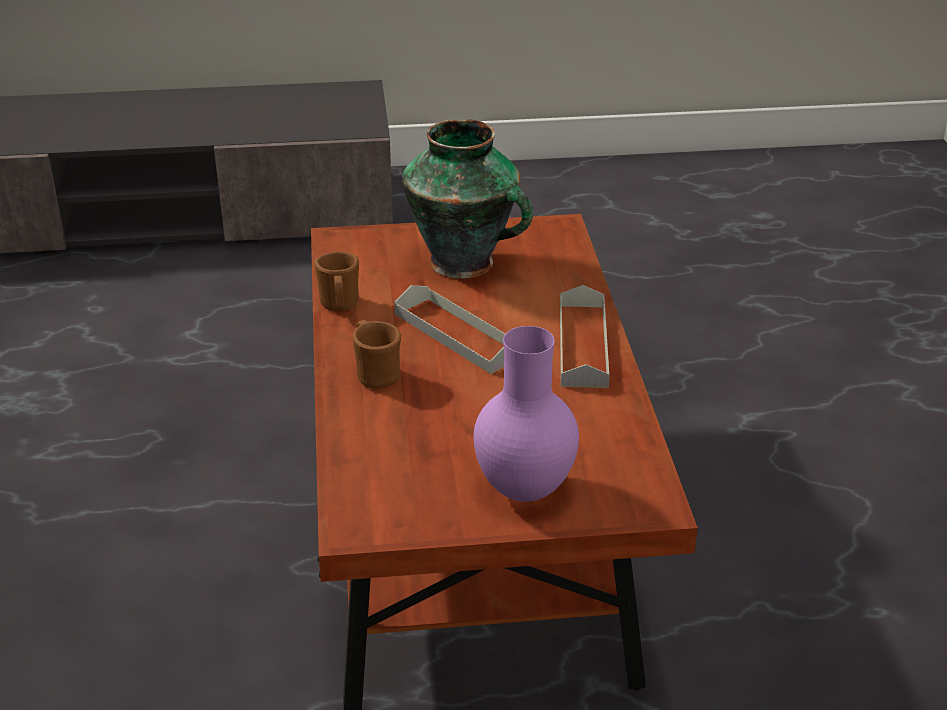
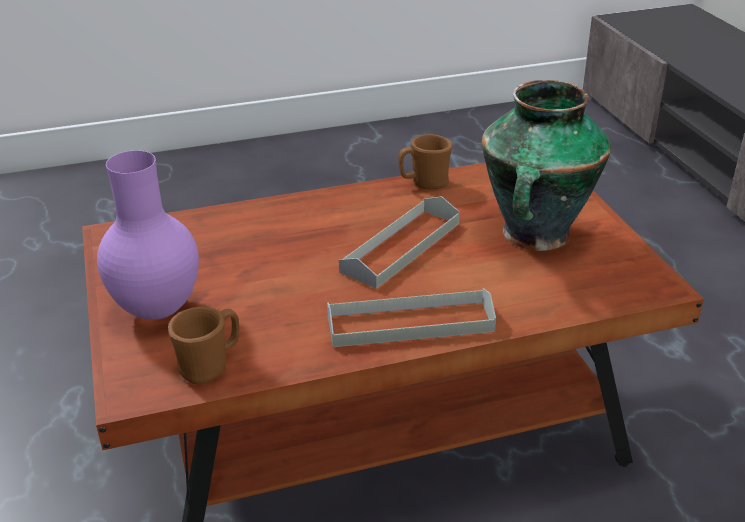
camera: 80 degrees right, 0 degrees up
brown mug [353,320,401,389] -> brown mug moved to [168,307,239,384]

